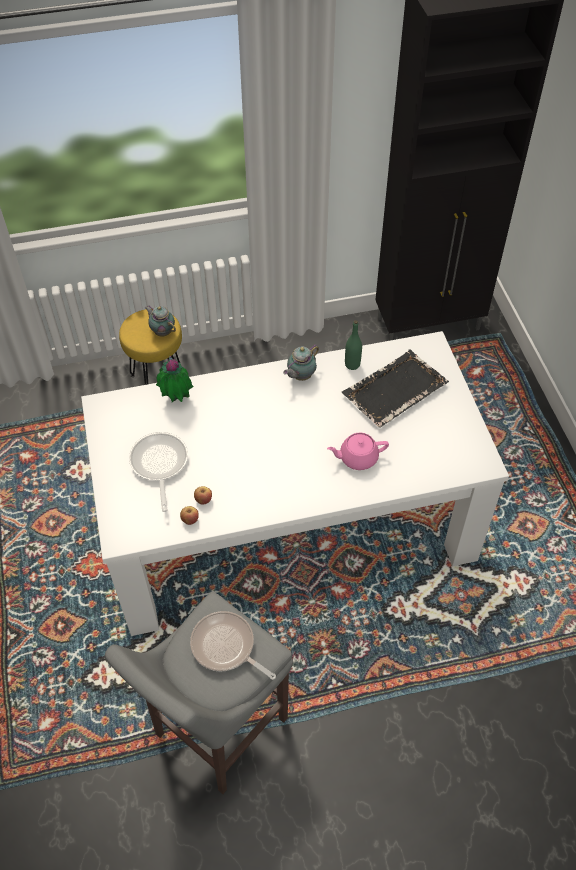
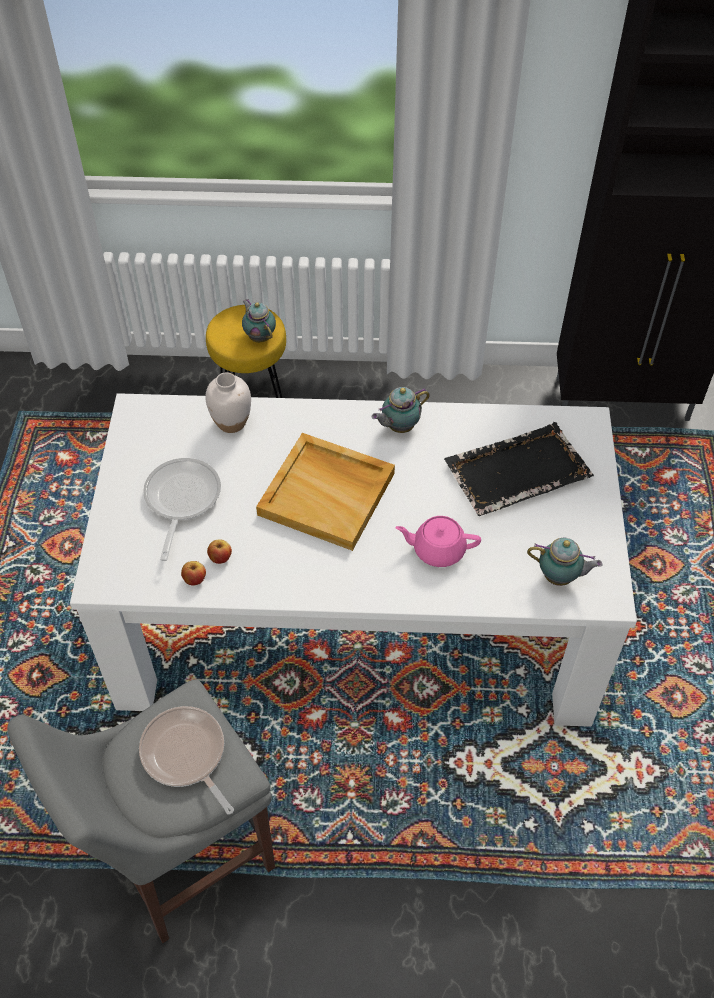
camera: 15 degrees right, 0 degrees up
potted plant [156,356,194,402] -> white vase [205,372,251,433]
green bottle [345,320,362,370] -> none
none -> beige tray [256,433,395,551]
none -> teapot [527,538,602,586]

